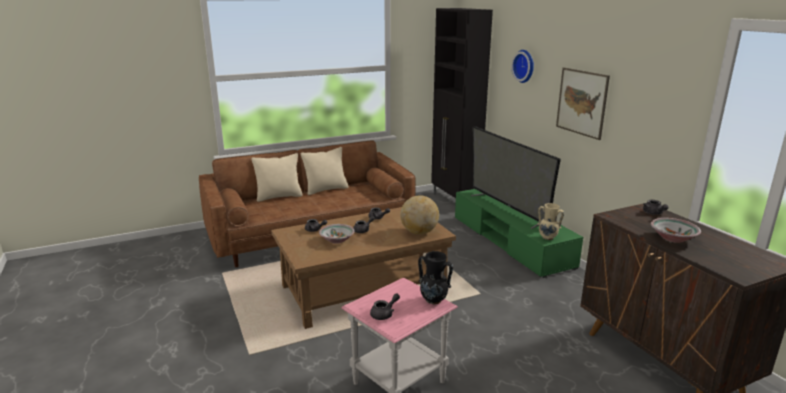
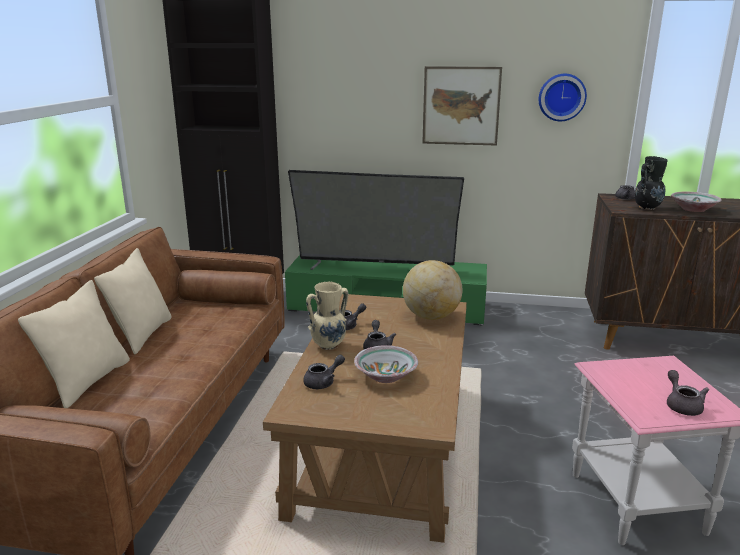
camera: 55 degrees left, 0 degrees up
black vase [418,251,453,304] -> black vase moved to [635,156,668,210]
wall clock [511,50,534,83] -> wall clock moved to [539,74,587,121]
beige vase [537,203,564,240] -> beige vase moved to [306,282,348,350]

